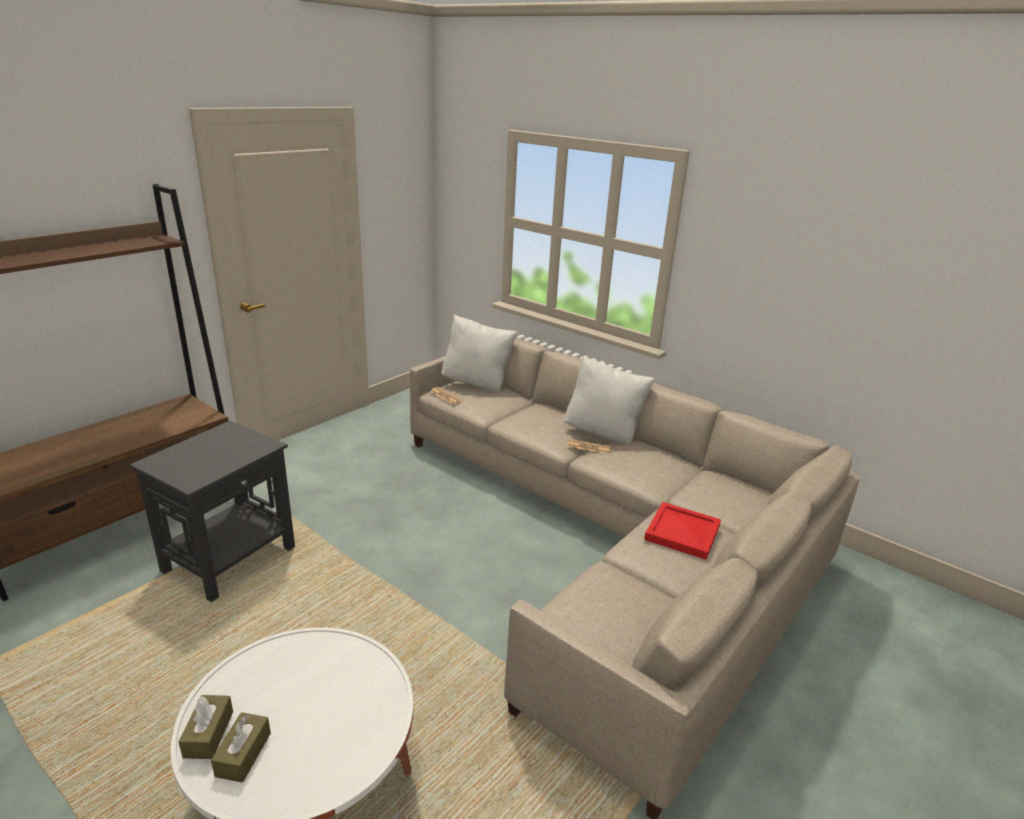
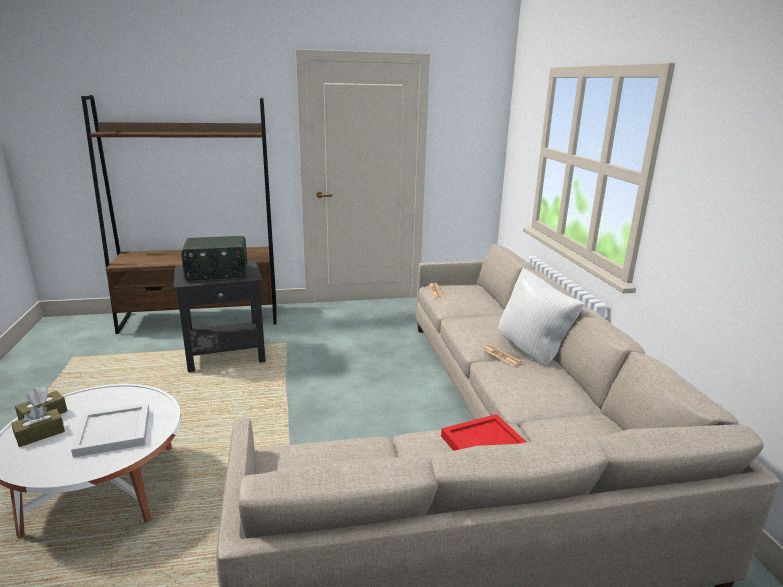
camera: 40 degrees right, 5 degrees down
white pillow [441,314,518,392] -> none
none -> white tray [71,403,150,458]
none -> radio [181,236,247,282]

